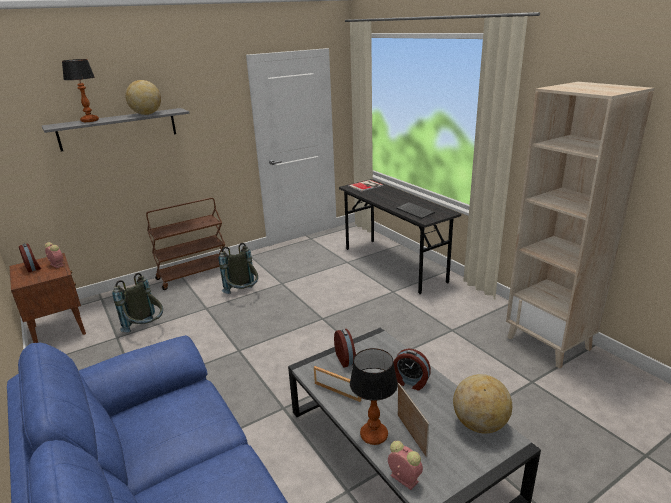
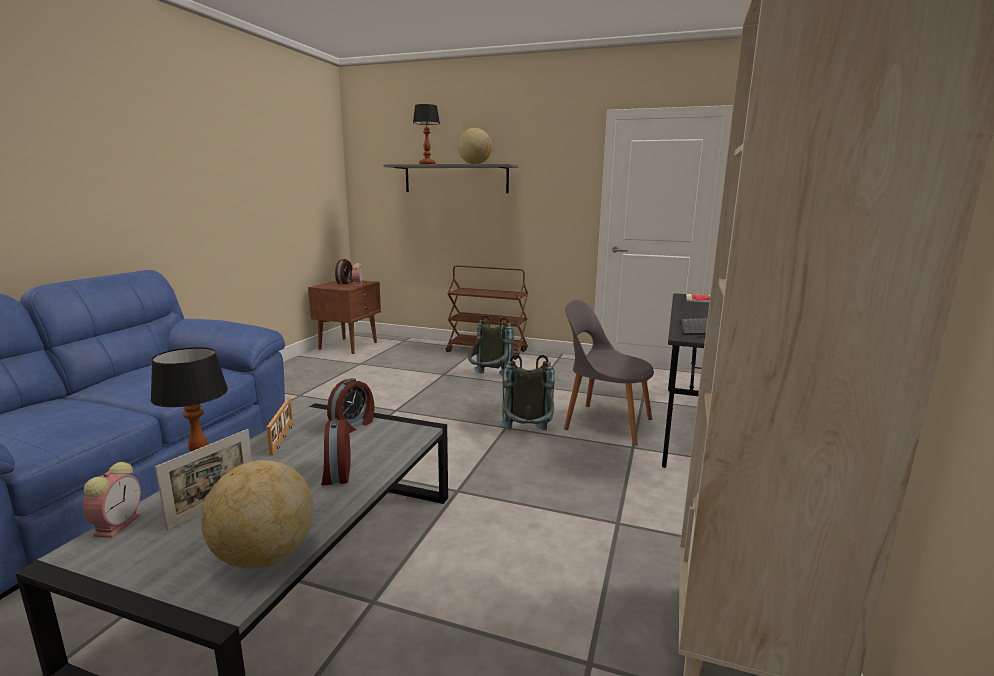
camera: 50 degrees right, 10 degrees down
grey backpack [112,273,163,332] -> grey backpack moved to [499,354,555,431]
none -> grey chair [564,300,654,445]

